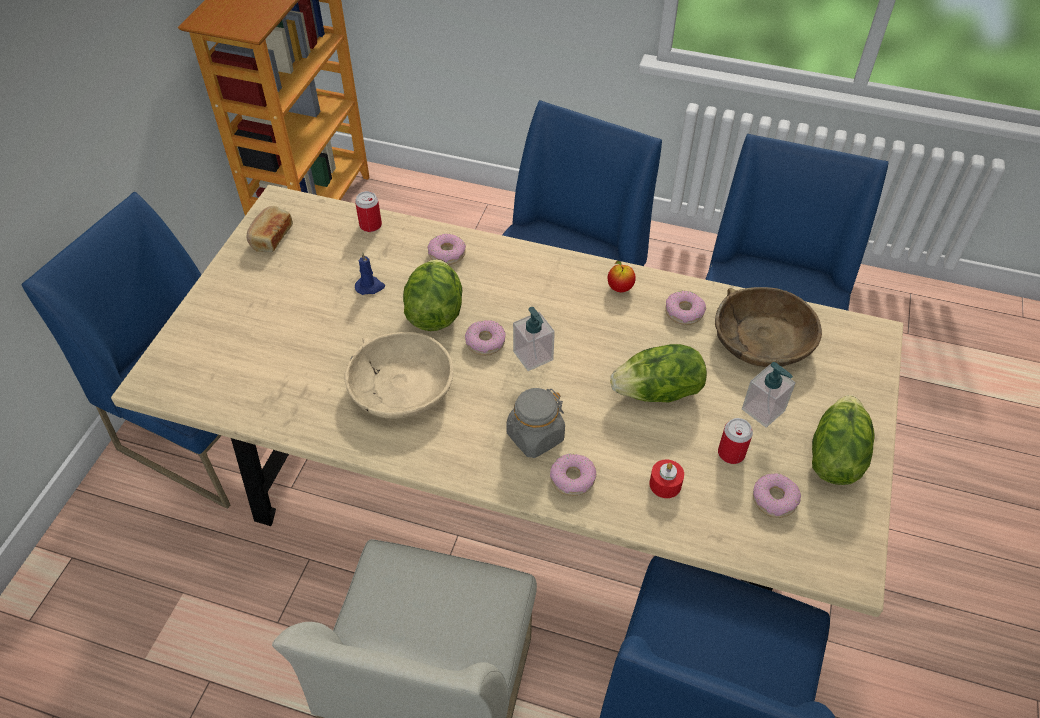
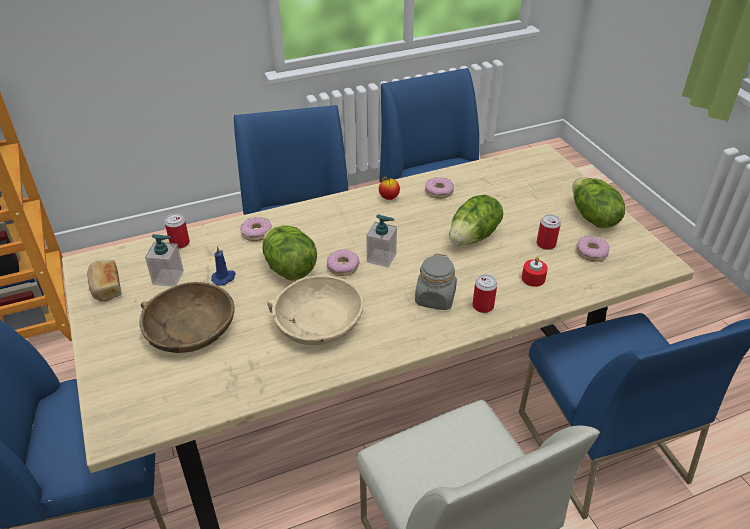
camera: 40 degrees left, 10 degrees down
donut [550,454,596,496] -> can [472,274,497,313]
brown bowl [715,287,822,367] -> brown bowl moved to [139,282,235,353]
soap dispenser [742,362,796,428] -> soap dispenser moved to [145,234,184,287]

